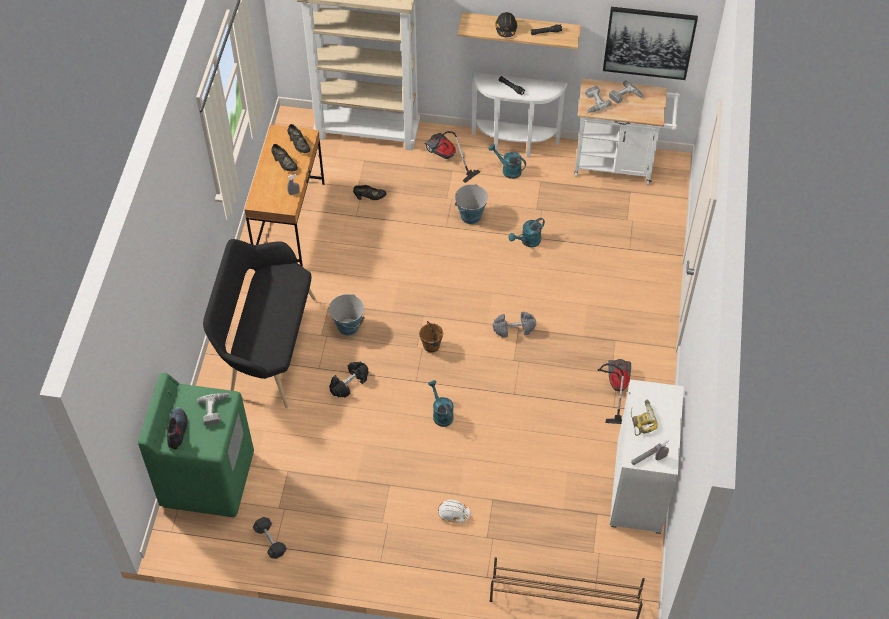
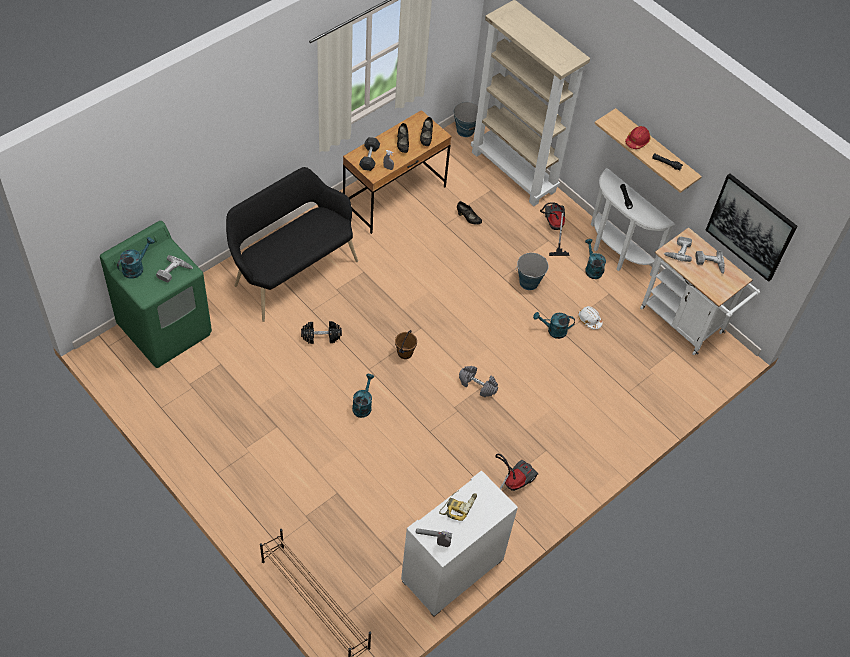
camera: 35 degrees right, 0 degrees up
boot [167,407,188,450] -> turquoise watering can [117,237,155,279]
grey dumbbell [253,517,287,559] -> grey dumbbell moved to [359,137,380,171]
bucket [329,294,365,335] -> bucket moved to [454,102,478,137]
white hard hat [438,500,470,523] -> white hard hat moved to [578,306,603,329]
black hard hat [495,12,517,37] -> red hard hat [625,126,651,149]

